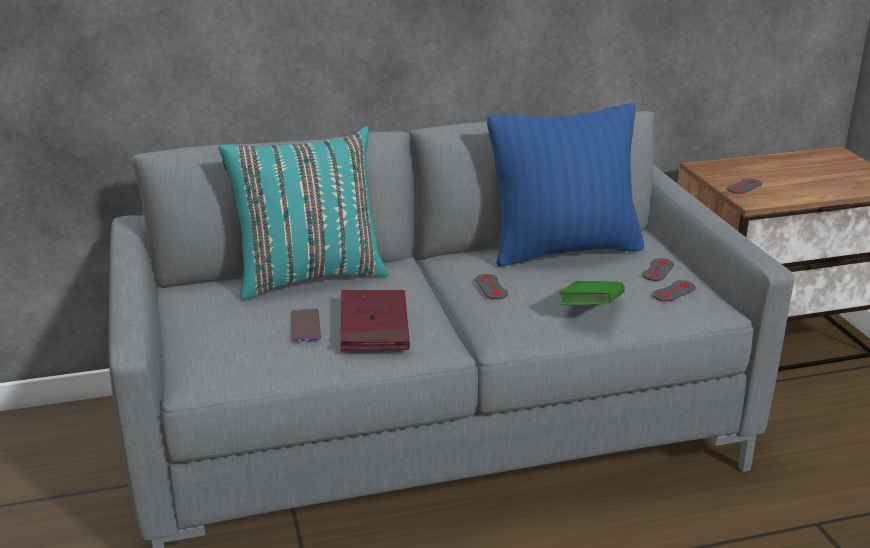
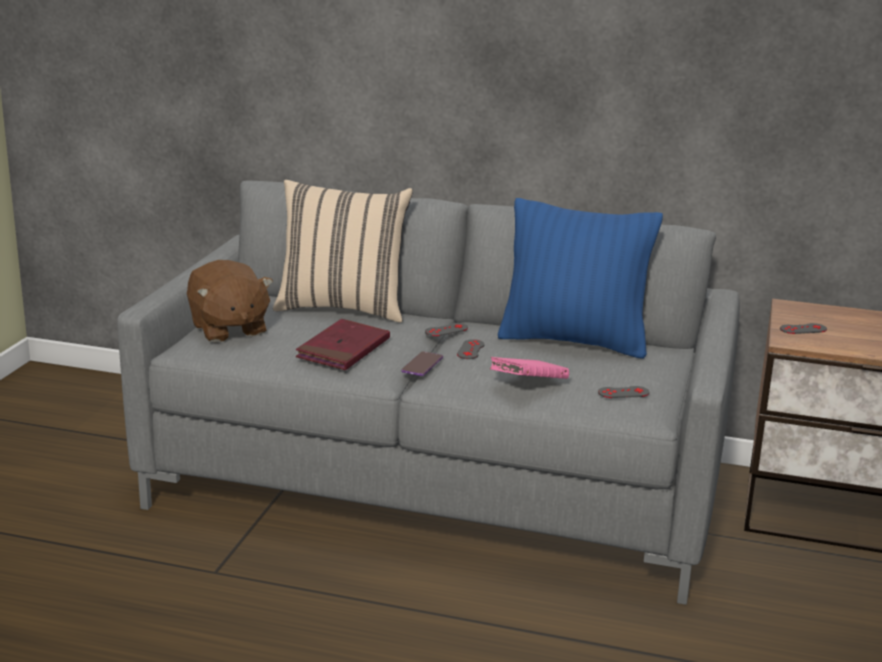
camera: 30 degrees right, 5 degrees down
turquoise pillow [218,127,389,301] -> beige pillow [273,180,413,323]
phone [291,308,321,342] -> phone moved to [401,351,443,376]
green book [559,281,625,305] -> pink book [490,357,569,379]
grey game controller [642,258,674,281] -> grey game controller moved to [425,323,468,336]
none -> brown plush toy [187,260,273,342]

